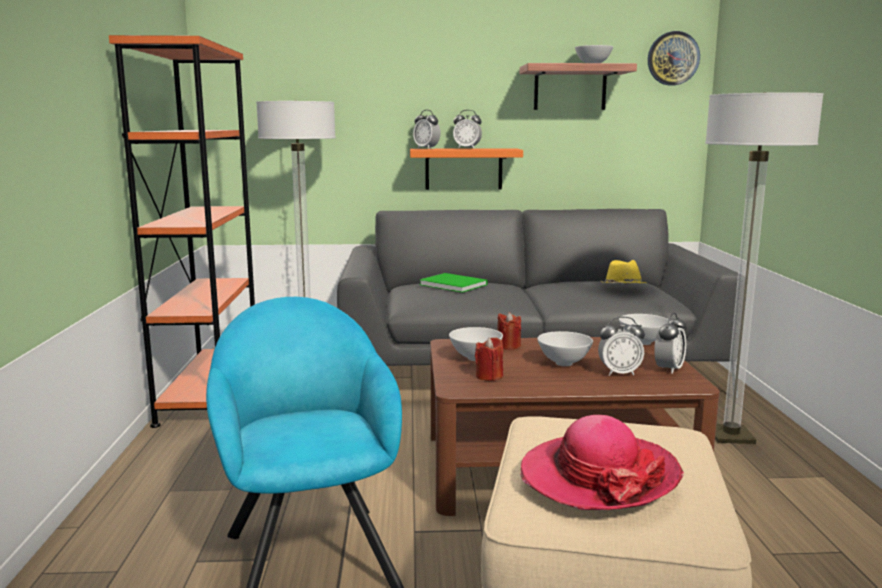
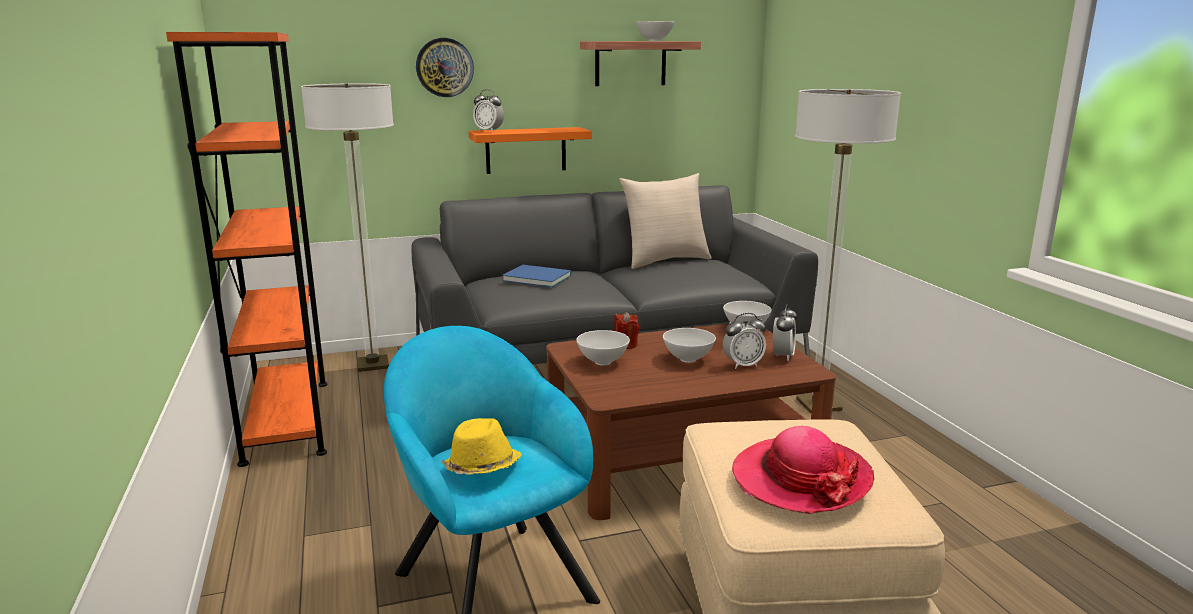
camera: 15 degrees left, 5 degrees up
green book [420,273,488,292] -> blue book [502,265,572,287]
alarm clock [453,110,482,149] -> none
red candle [475,337,503,381] -> none
yellow hat [601,260,646,283] -> yellow hat moved to [441,418,522,475]
wall clock [648,31,700,86] -> wall clock moved to [416,38,474,97]
none -> beige pillow [619,173,712,269]

